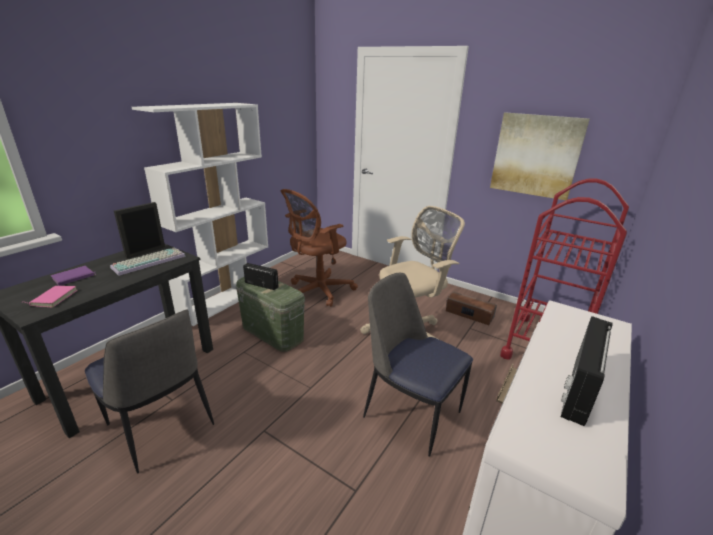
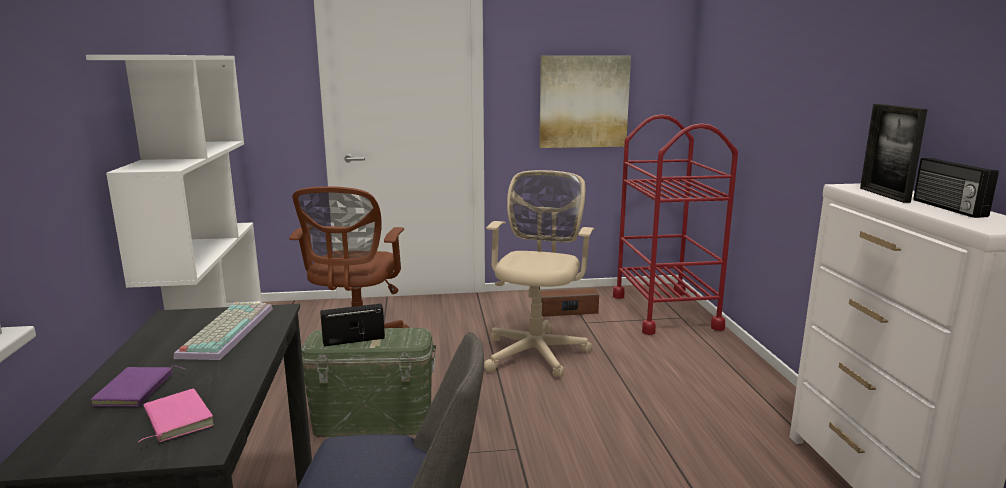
camera: 40 degrees left, 10 degrees down
picture frame [114,202,165,259] -> picture frame moved to [860,104,928,203]
chair [363,273,473,457] -> none

